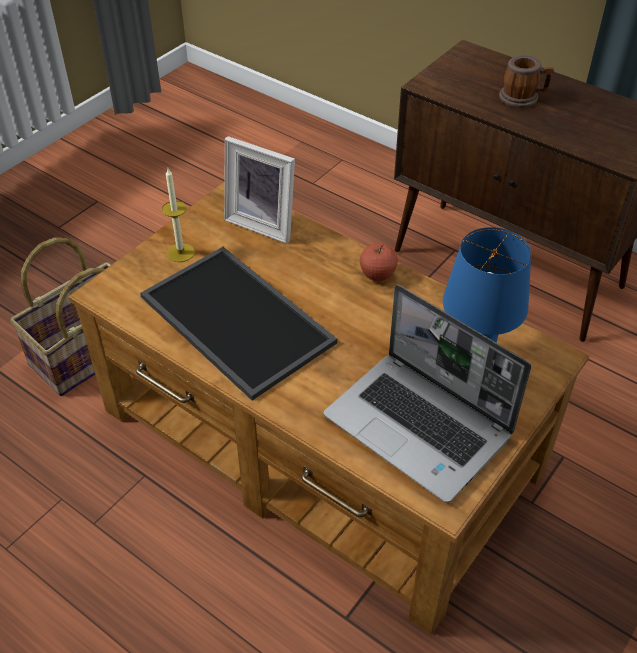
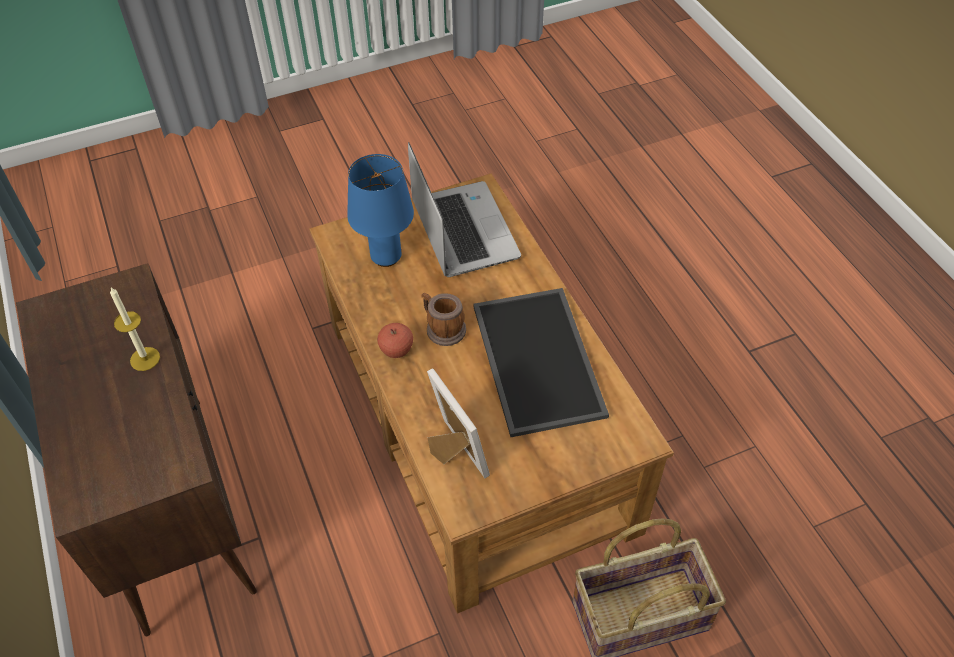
camera: 150 degrees left, 5 degrees up
candle [162,168,195,262] -> candle moved to [110,287,160,371]
mug [499,55,554,108] -> mug moved to [421,293,466,346]

